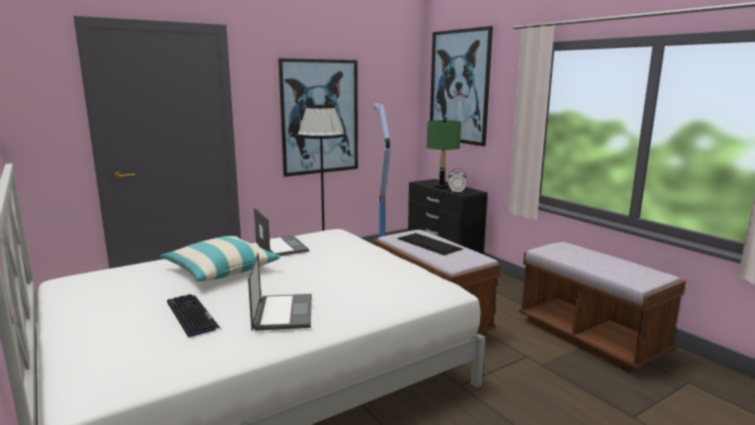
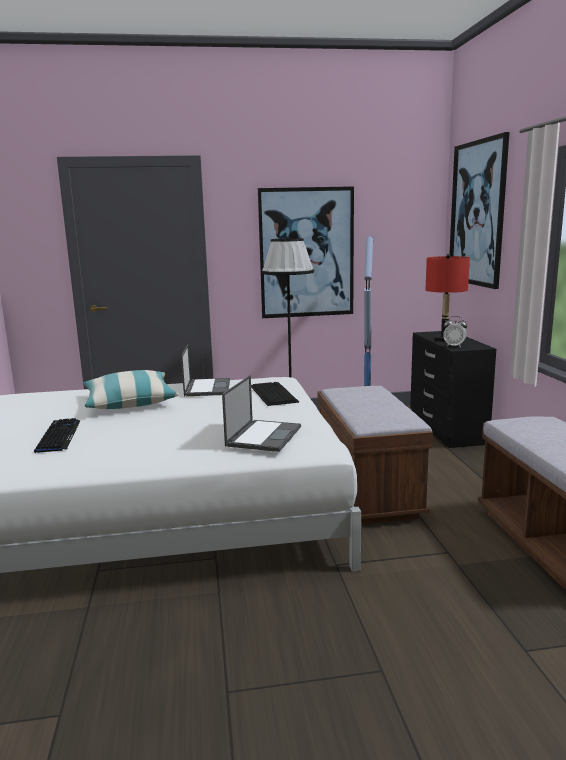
camera: 25 degrees right, 0 degrees up
laptop [248,253,312,331] -> laptop moved to [222,375,301,452]
keyboard [397,233,463,255] -> keyboard moved to [251,382,299,406]
green table lamp [427,119,461,189] -> red table lamp [426,254,470,342]

